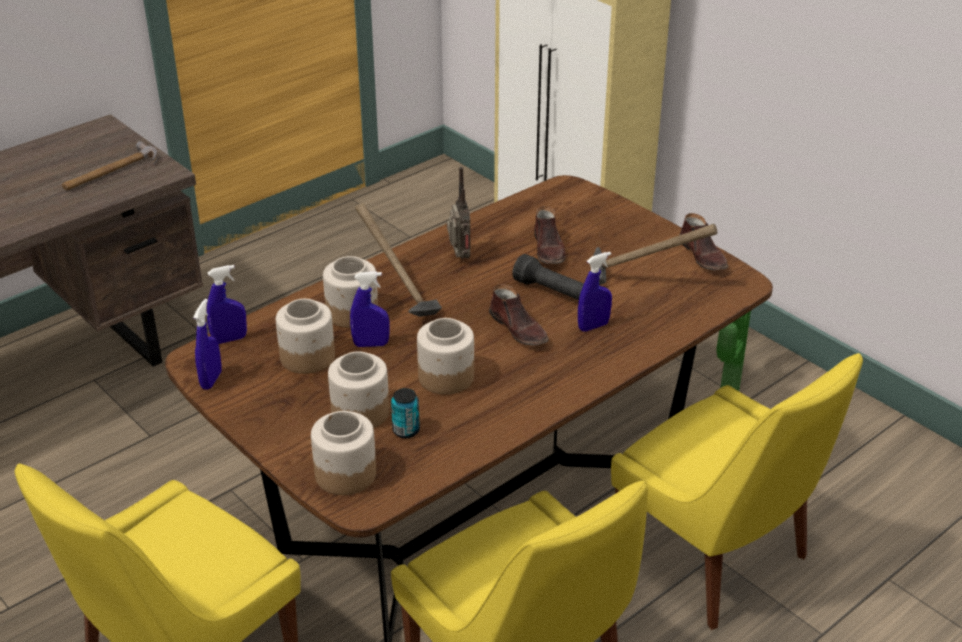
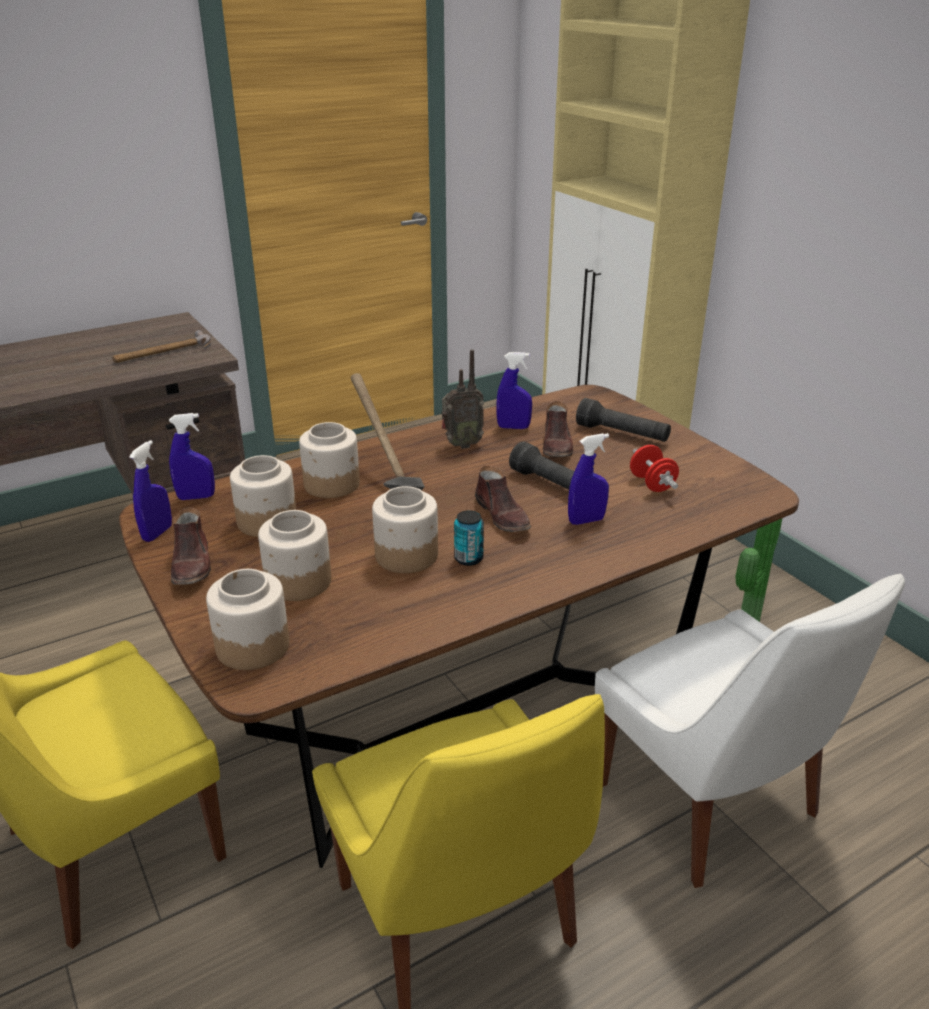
camera: 10 degrees right, 5 degrees down
blue spray bottle [350,272,389,347] -> blue spray bottle moved to [496,352,532,429]
can [391,388,420,438] -> can moved to [454,510,484,566]
radio [447,167,470,259] -> radio turned 75 degrees clockwise [441,350,484,449]
hammer [593,224,717,285] -> red dumbbell [630,445,679,492]
yellow chair [611,353,863,630] -> white chair [595,574,905,888]
brown shoe [680,213,728,270] -> brown shoe moved to [171,507,211,585]
none -> black flashlight [576,398,671,442]

